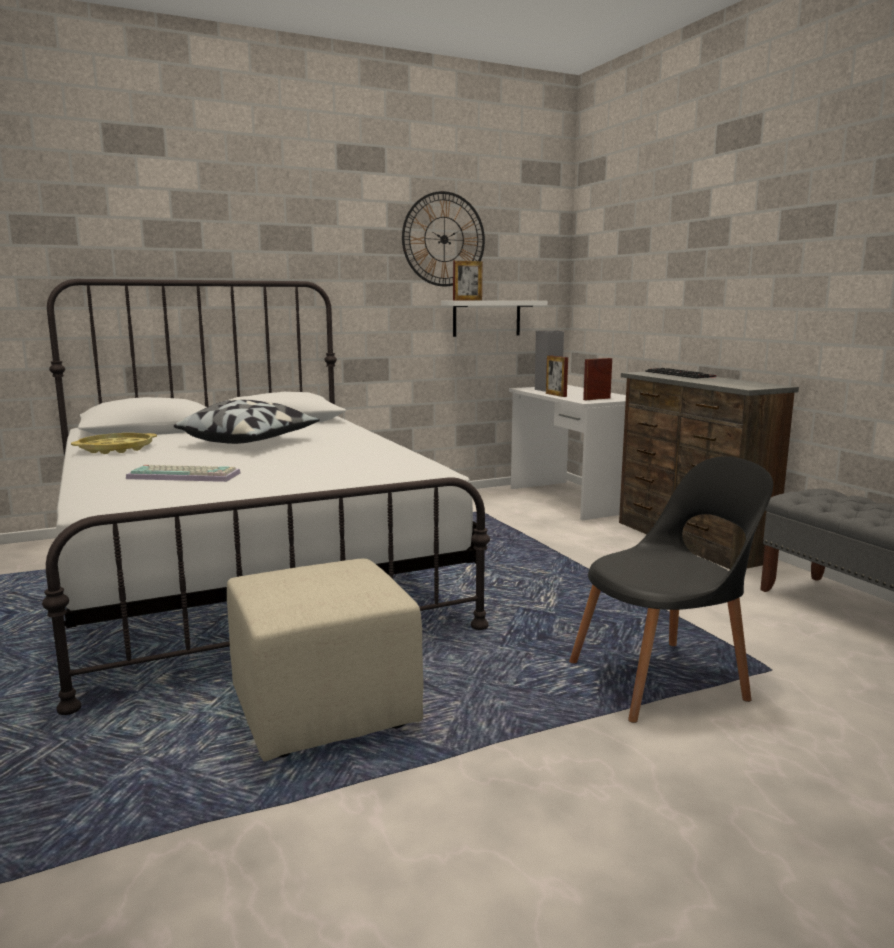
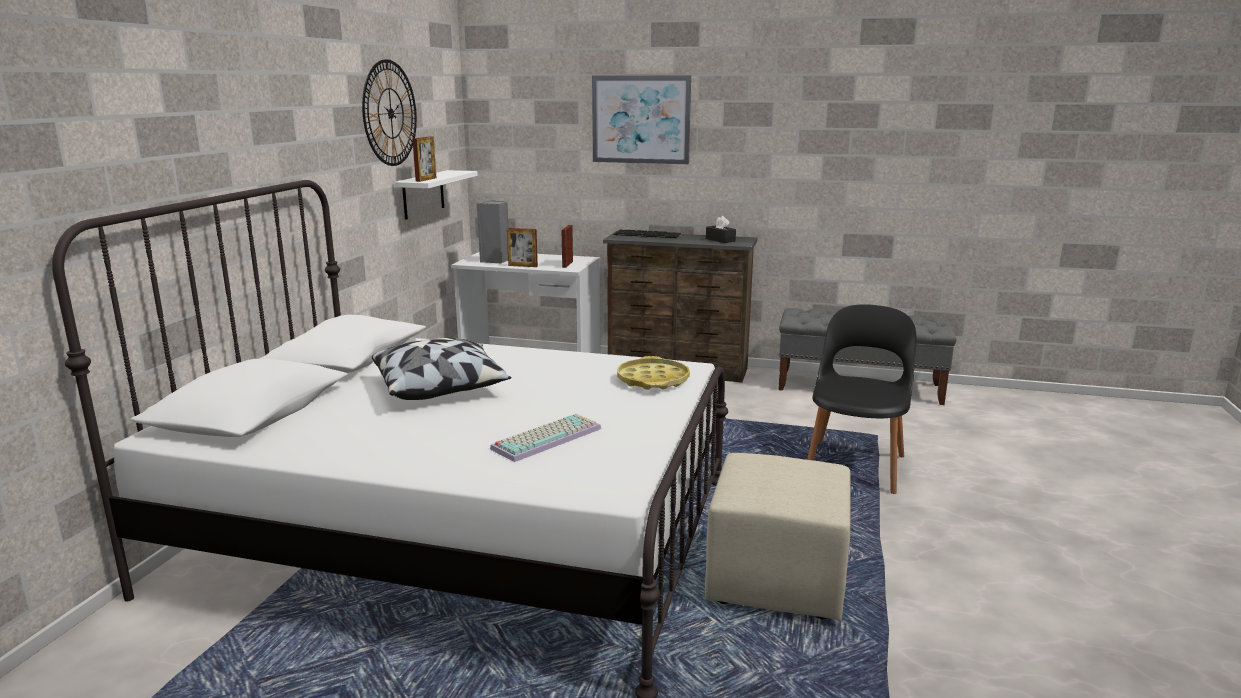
camera: 50 degrees left, 5 degrees up
yellow tray [71,433,157,454] -> yellow tray moved to [617,356,690,390]
none -> picture [592,75,691,164]
none -> black tissue box [706,216,736,243]

